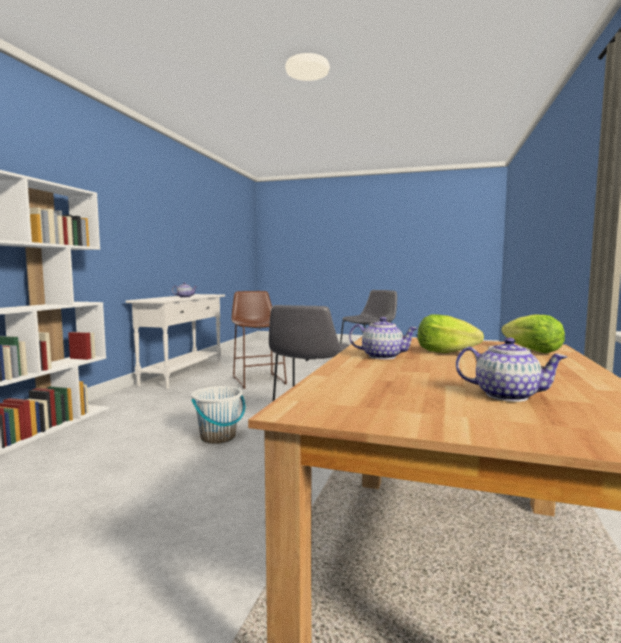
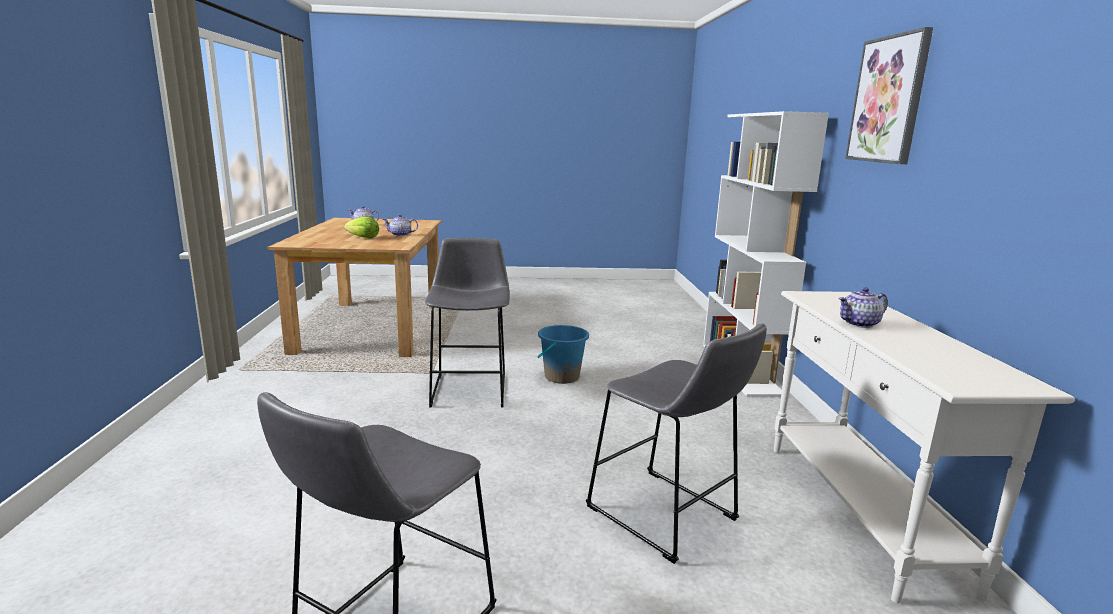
camera: 160 degrees right, 10 degrees up
white bucket [191,386,245,444] -> blue bucket [537,325,589,384]
brown stool [231,291,287,389] -> grey stool [586,323,767,564]
lettuce [501,315,565,353] -> none
none -> picture [845,27,933,164]

